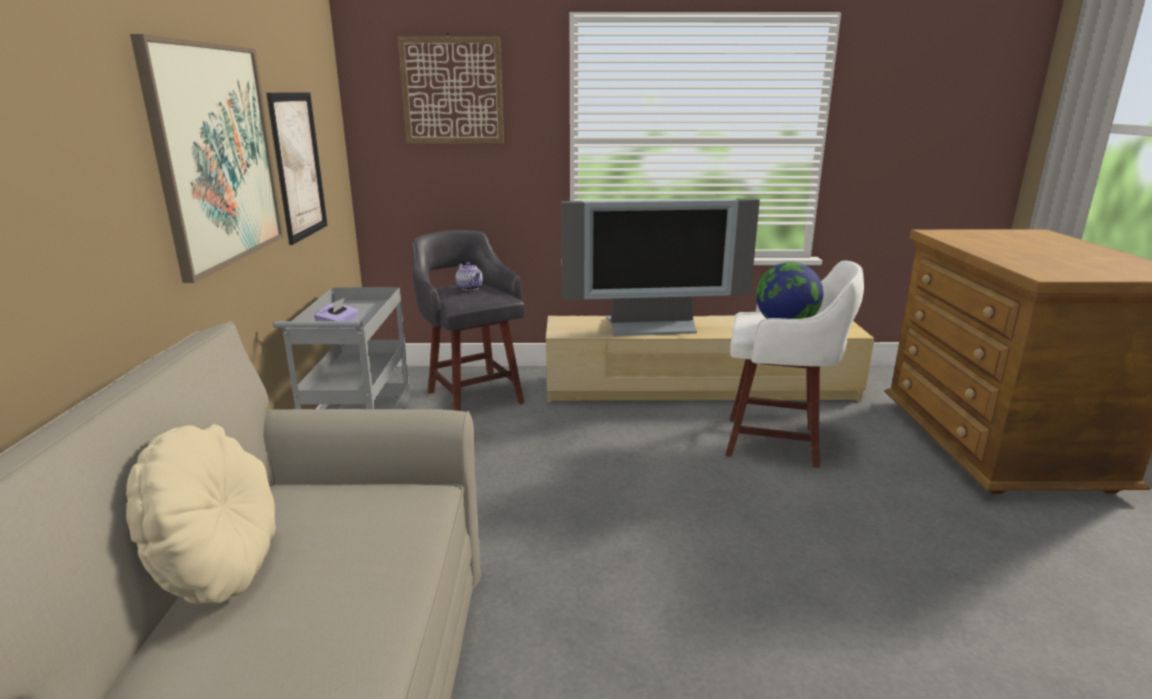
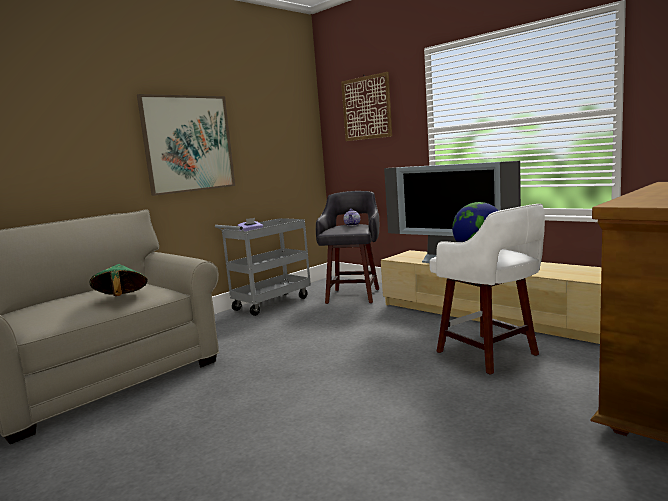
camera: 45 degrees right, 10 degrees down
beige pillow [126,424,276,604] -> none
picture [266,92,328,245] -> none
none -> green hat [89,264,148,296]

